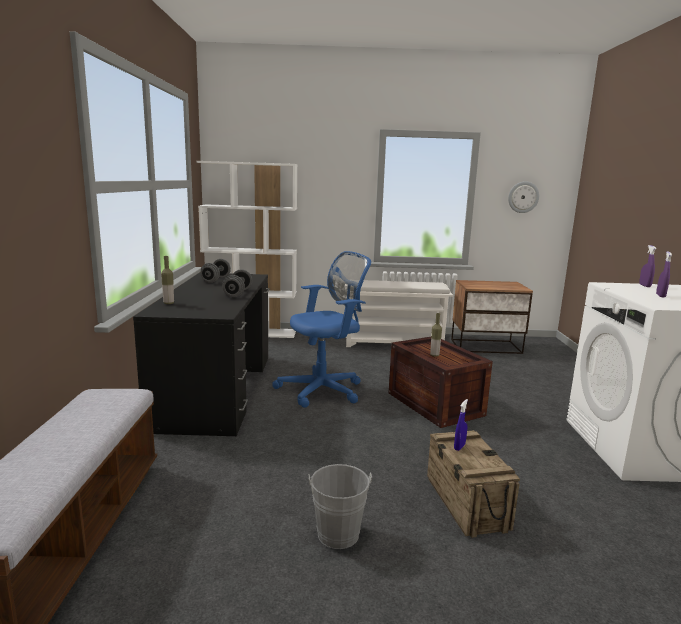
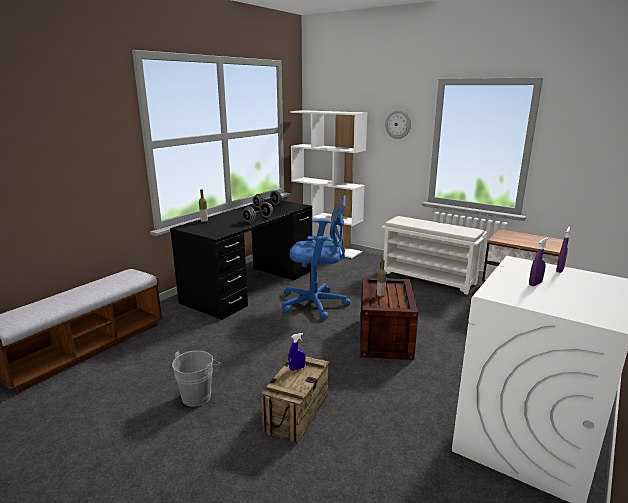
camera: 35 degrees right, 5 degrees up
wall clock [508,181,539,213] -> wall clock moved to [385,110,411,139]

